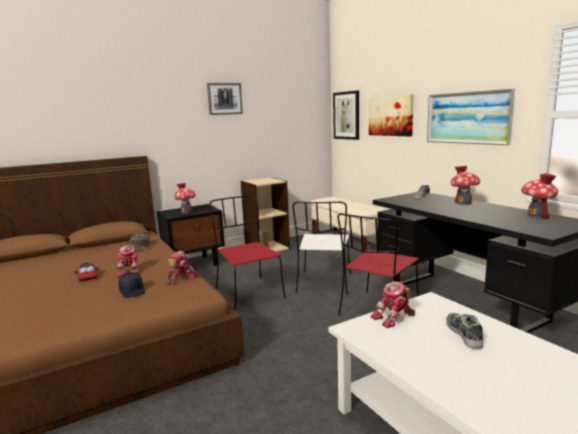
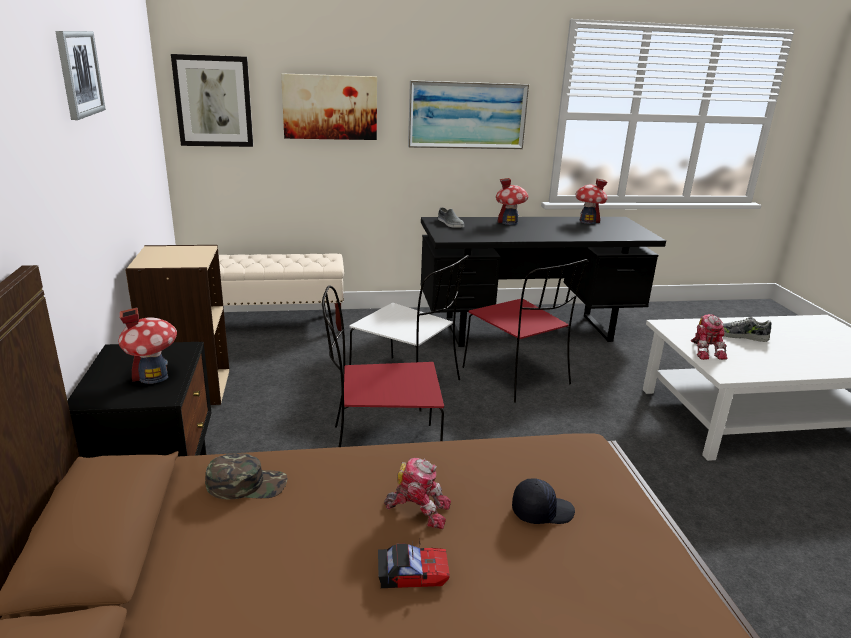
camera: 70 degrees left, 10 degrees up
toy robot [166,251,199,285] -> none

